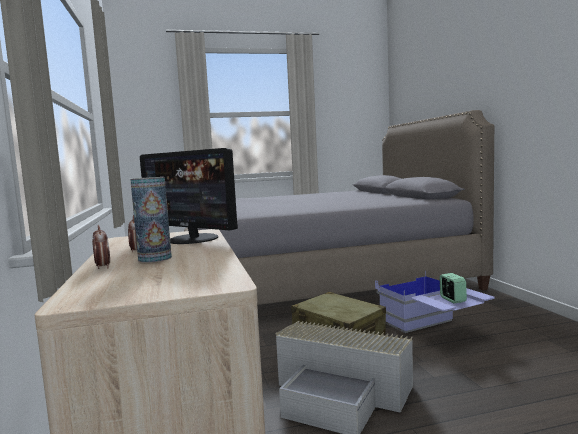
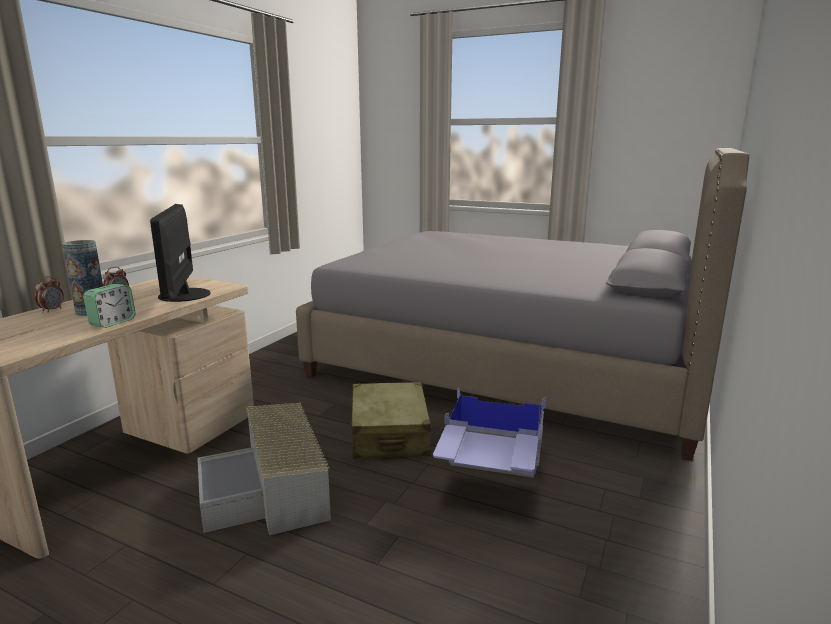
camera: 40 degrees right, 10 degrees up
alarm clock [439,273,467,304] -> alarm clock moved to [83,284,136,328]

